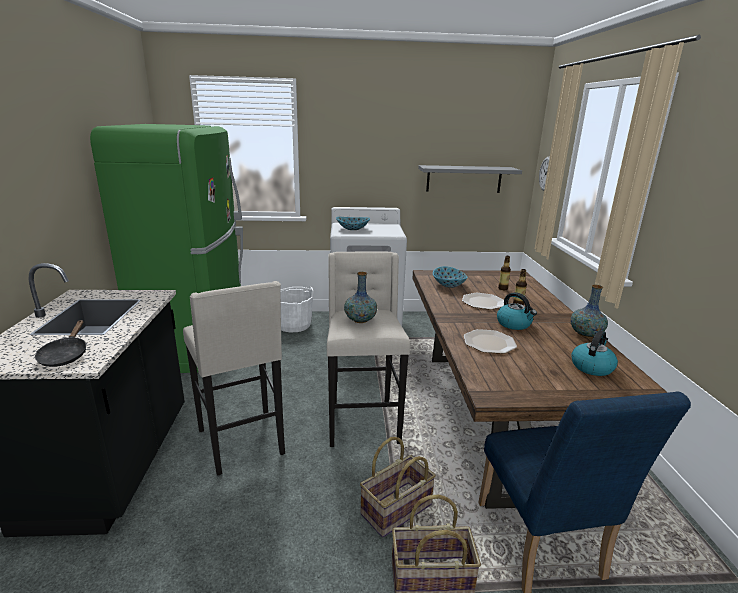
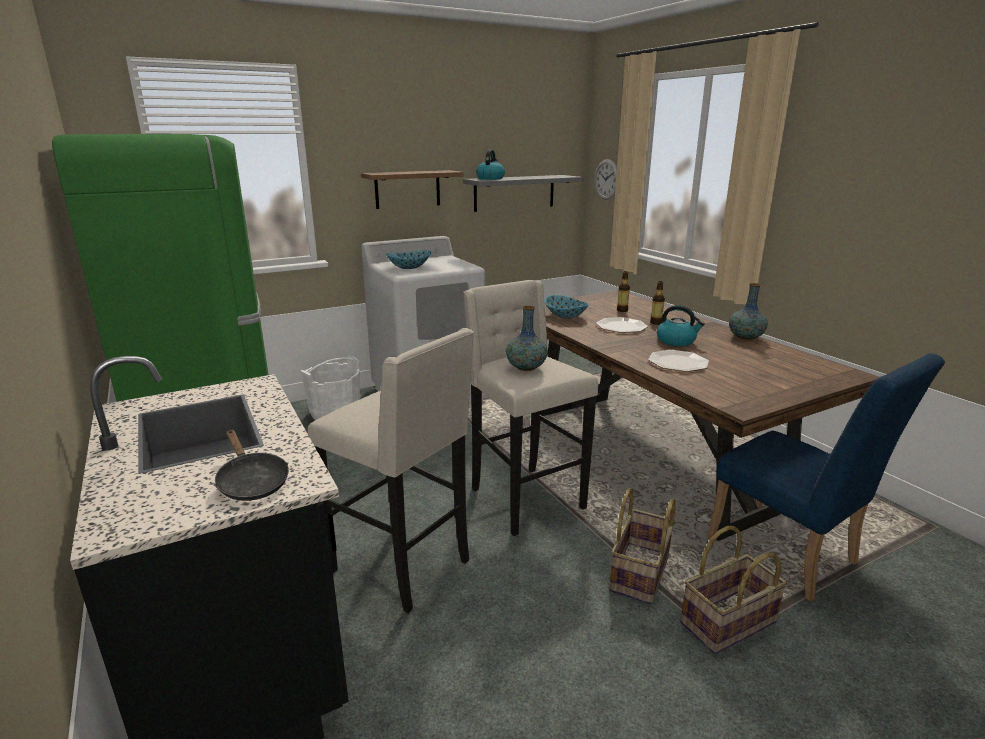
camera: 25 degrees left, 0 degrees up
kettle [571,330,618,376] -> kettle moved to [476,150,505,180]
none -> shelf [361,170,464,209]

